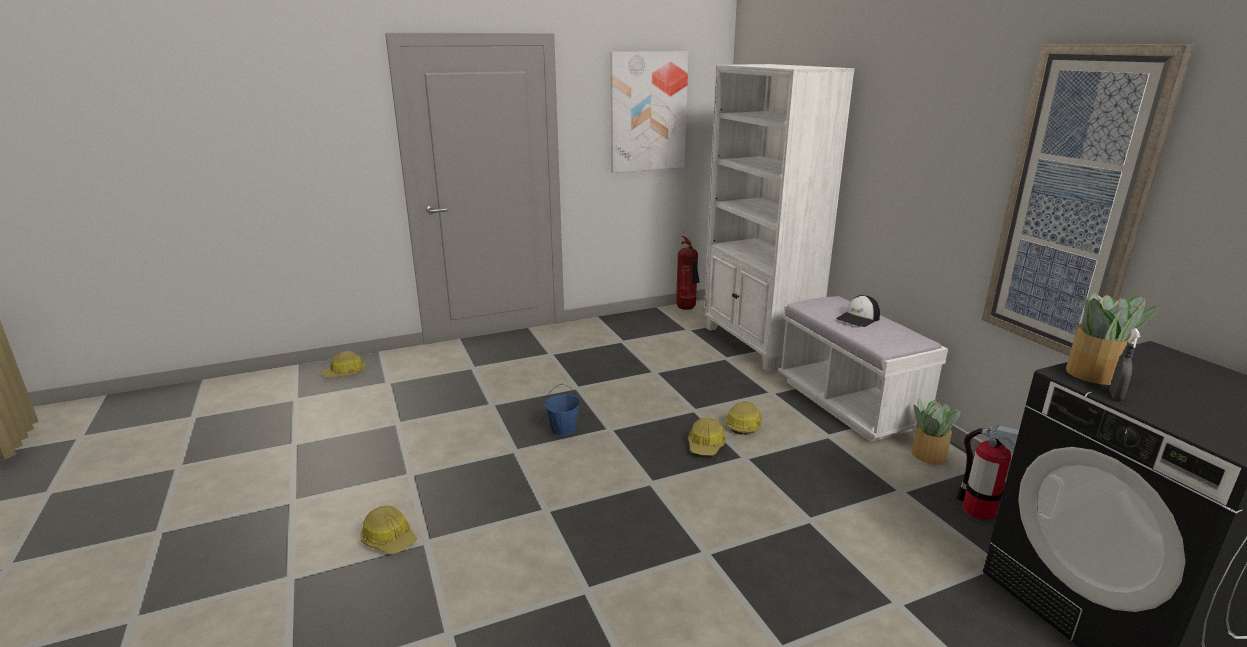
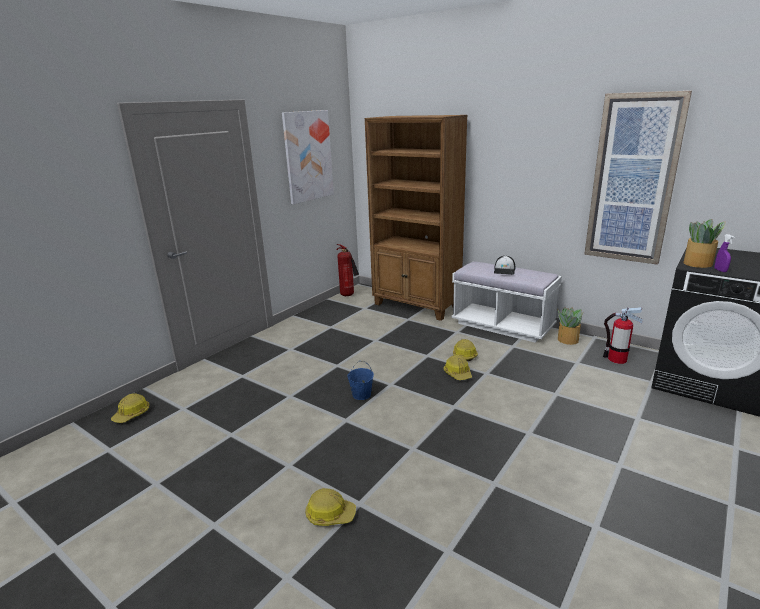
camera: 30 degrees left, 0 degrees up
white bookcase [704,64,855,372] -> brown bookcase [365,115,468,321]
grey spray bottle [1110,328,1140,400] -> purple spray bottle [715,234,734,272]

